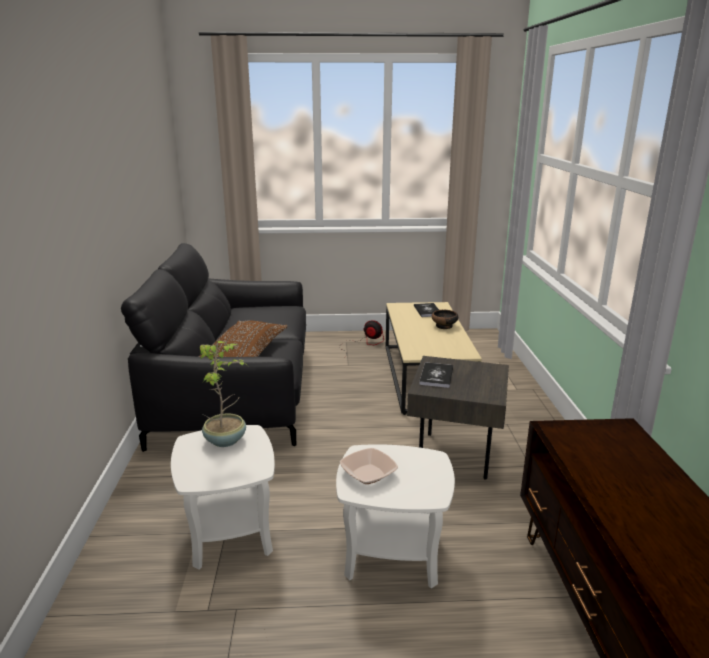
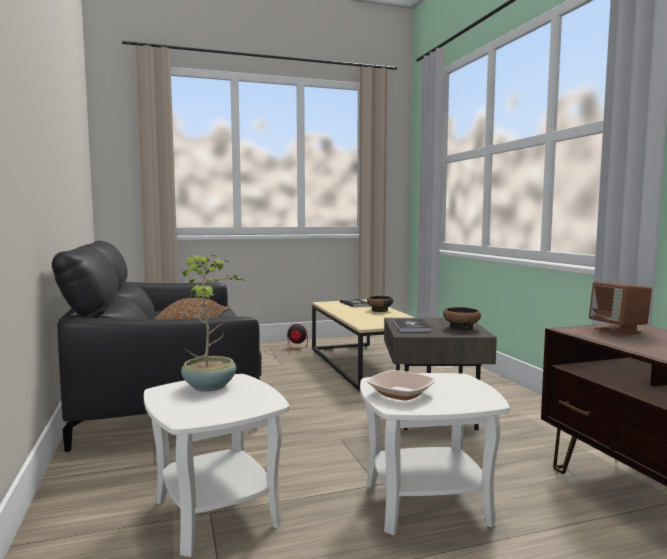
camera: 15 degrees left, 15 degrees down
none -> bowl [443,307,481,331]
none -> brown speaker [589,282,652,336]

